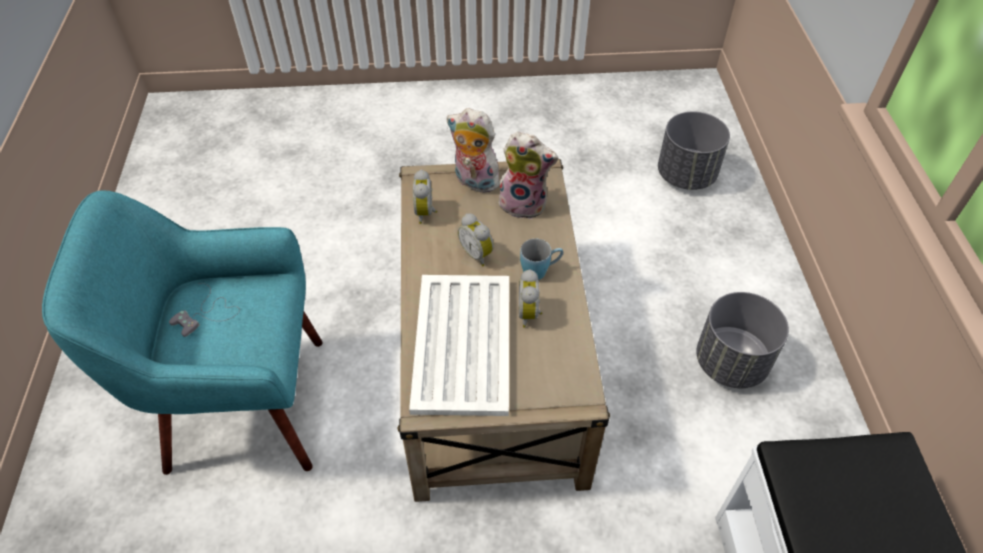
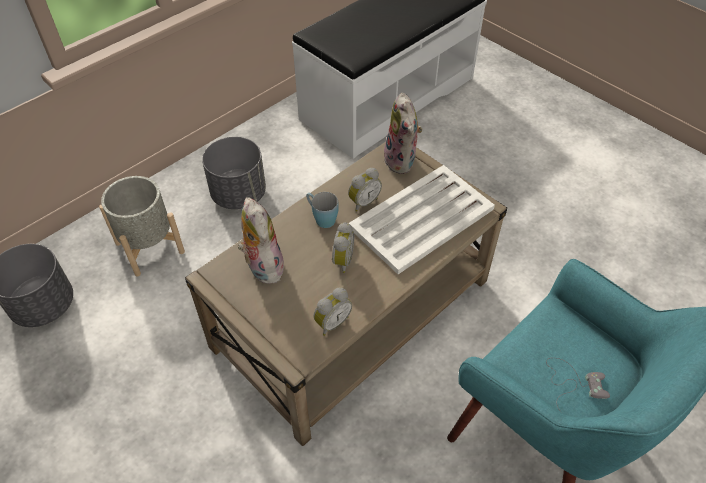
camera: 130 degrees left, 0 degrees up
plush toy [447,108,500,193] -> plush toy moved to [382,93,423,174]
none -> grey planter [99,176,185,276]

